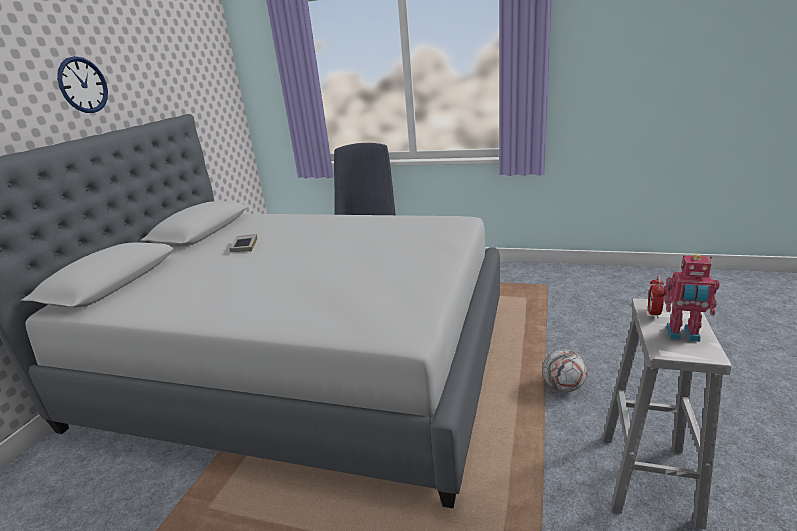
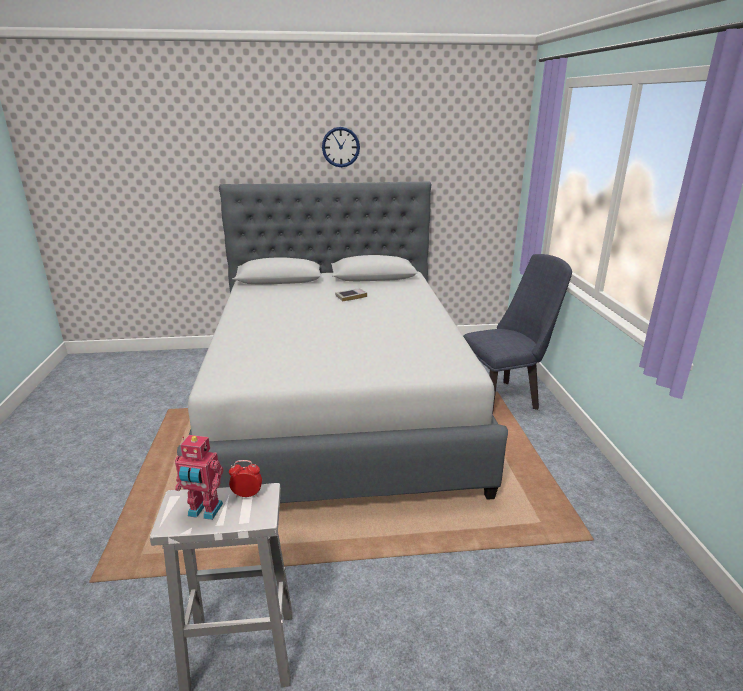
camera: 65 degrees right, 0 degrees up
football [542,349,587,392] -> none
toy robot [665,254,720,342] -> toy robot turned 75 degrees counterclockwise [175,435,223,520]

